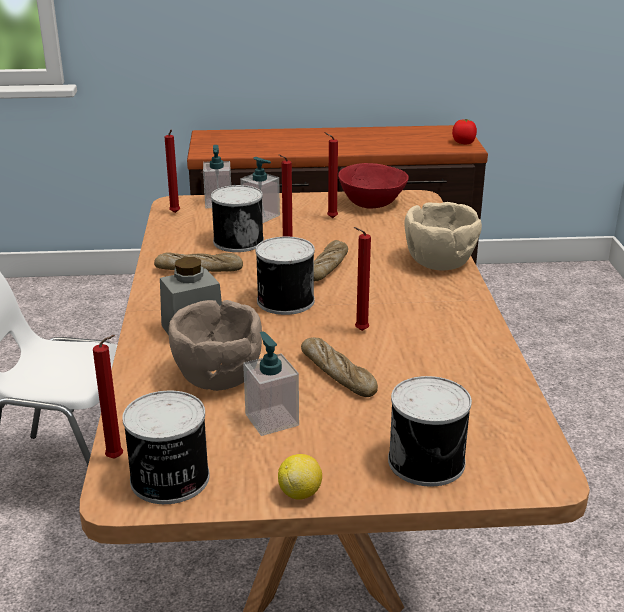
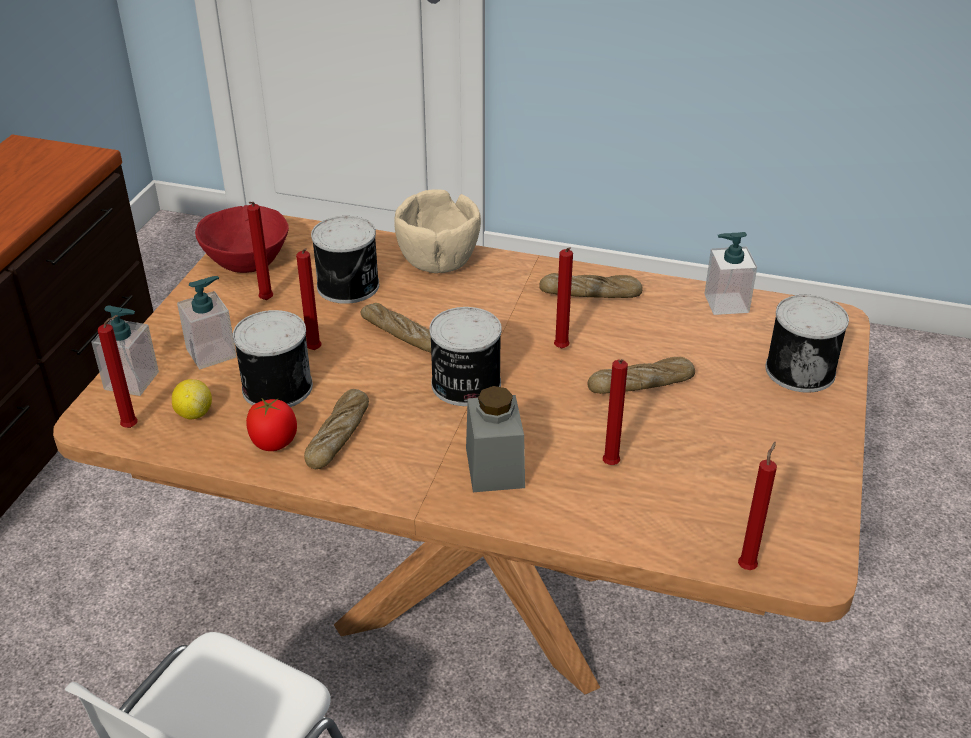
camera: 70 degrees left, 10 degrees up
can [122,391,210,504] -> can moved to [311,216,379,304]
brown bowl [169,300,262,391] -> red candle [603,359,628,465]
soap dispenser [243,332,299,436] -> soap dispenser moved to [704,232,757,315]
lemon [278,454,322,500] -> lemon moved to [172,379,212,419]
tomato [452,119,477,144] -> tomato moved to [246,398,297,451]
none -> bread [540,273,642,298]

